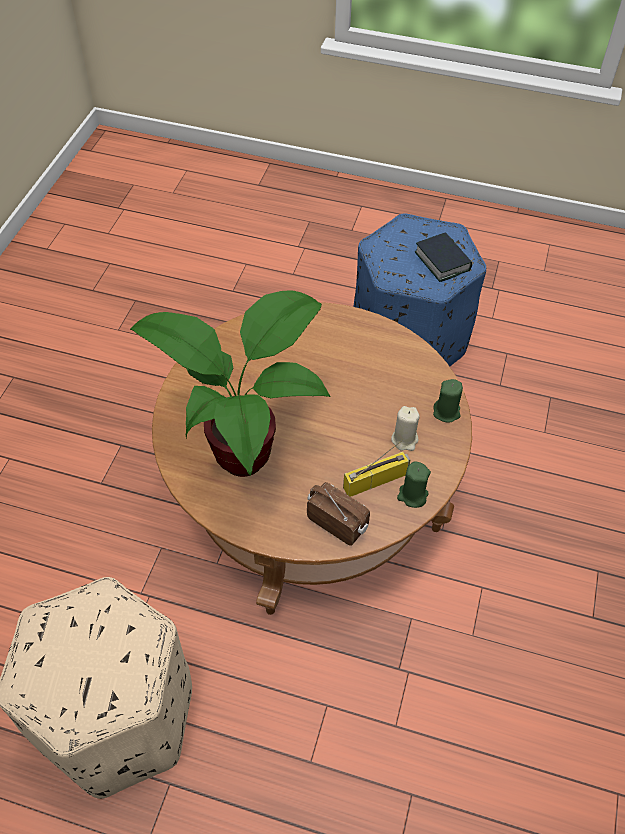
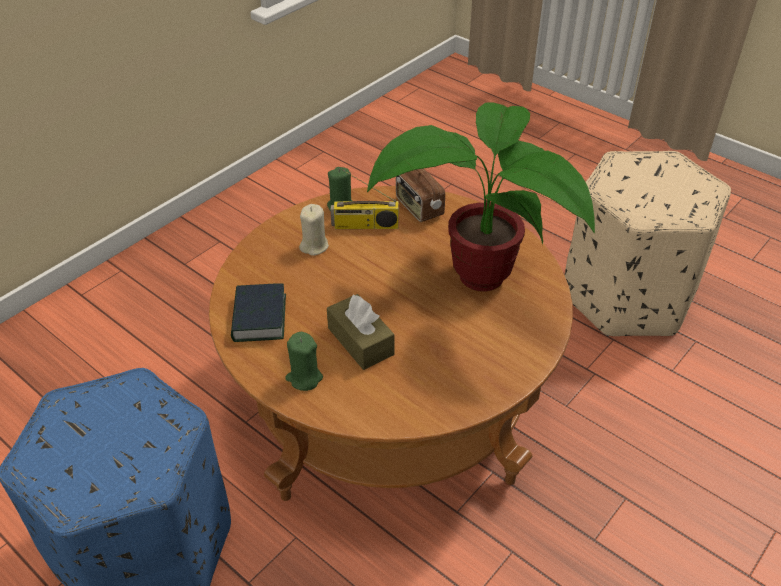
camera: 155 degrees left, 10 degrees down
book [415,232,472,282] -> book moved to [231,283,286,342]
green candle [433,379,463,423] -> green candle moved to [285,332,323,391]
none -> brown tissue box [327,294,394,370]

